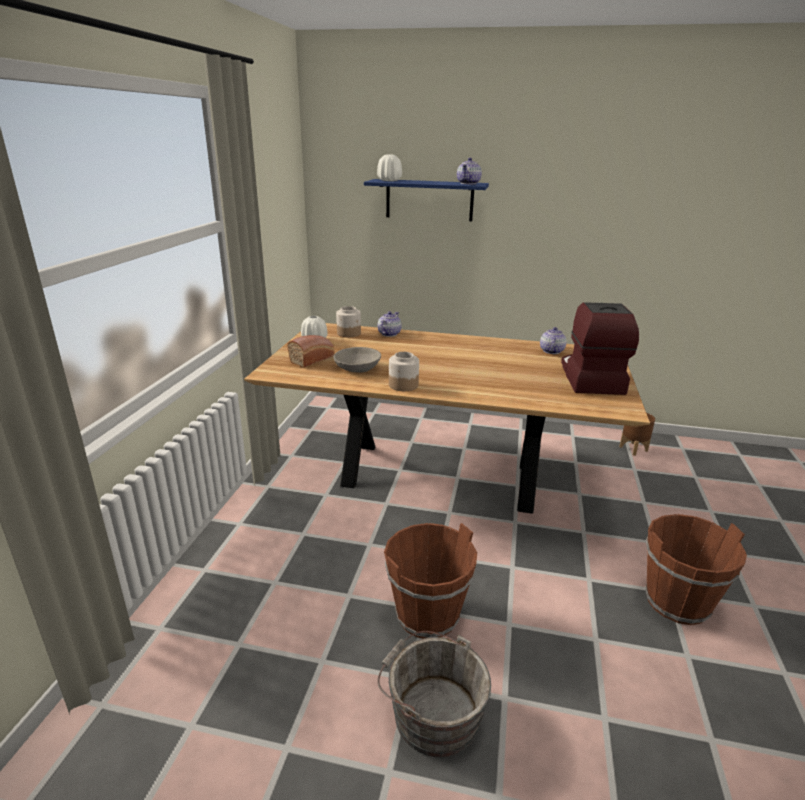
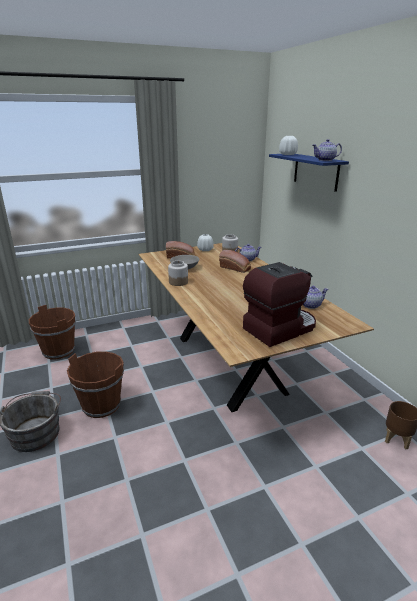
camera: 55 degrees right, 0 degrees up
brown bucket [645,514,747,625] -> brown bucket moved to [29,305,76,359]
none -> bread [219,250,251,273]

